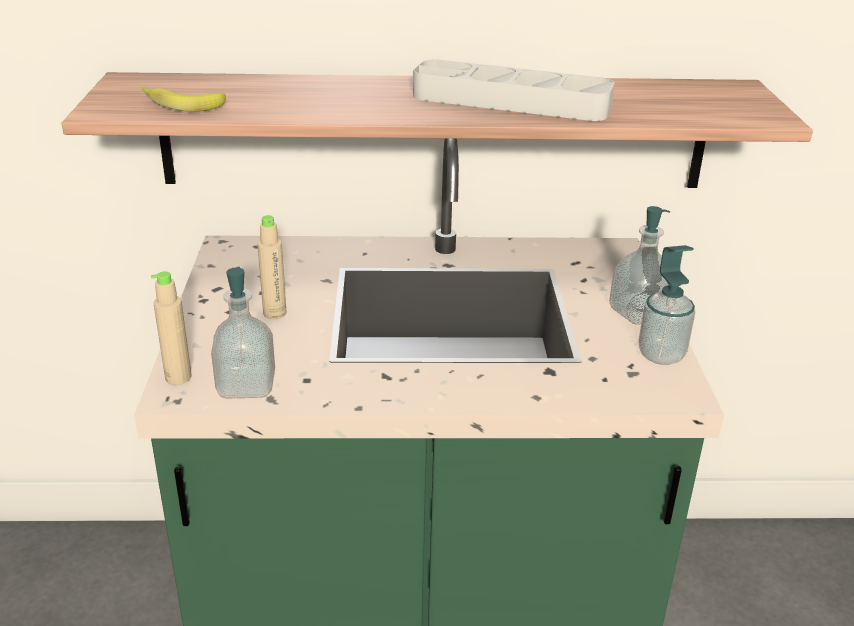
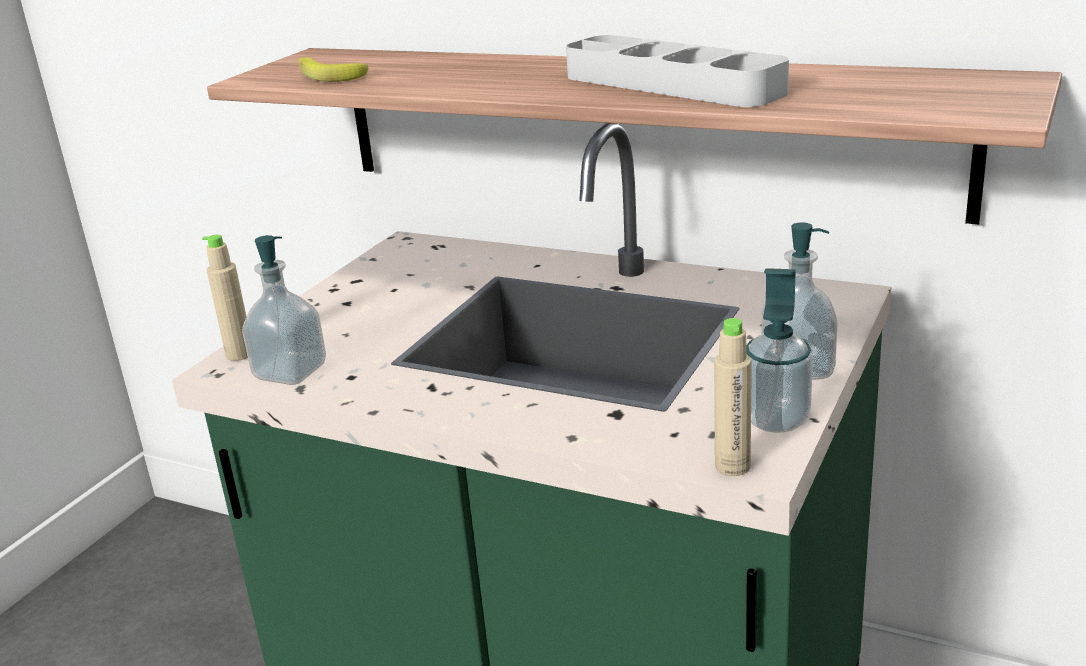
camera: 30 degrees right, 5 degrees down
beige bottle [257,215,286,319] -> beige bottle moved to [714,318,752,476]

